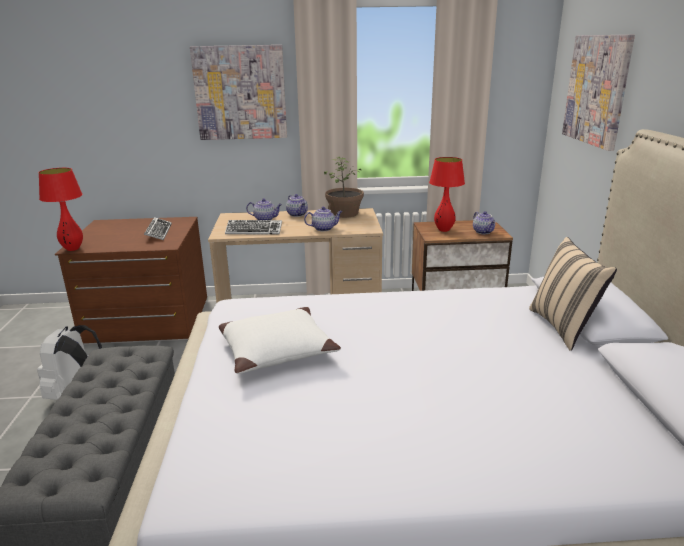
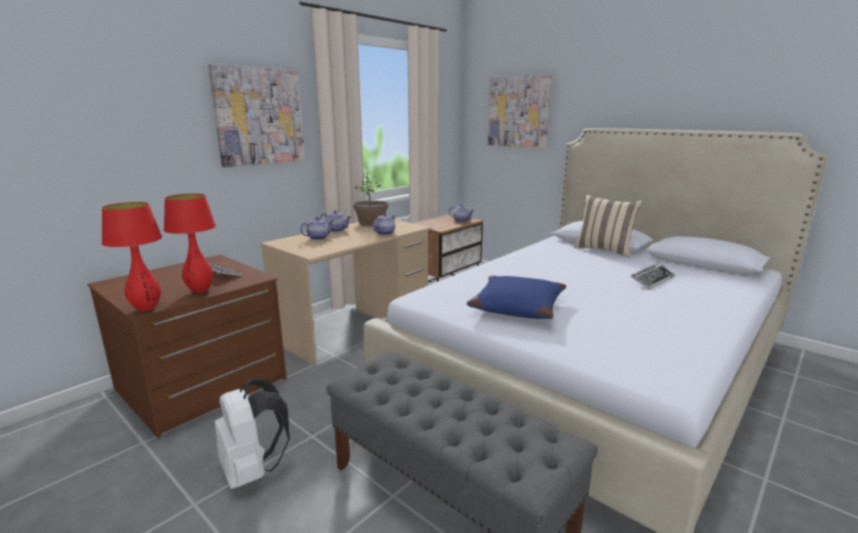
camera: 45 degrees left, 5 degrees down
white pillow [219,307,341,374] -> blue pillow [467,275,566,319]
keyboard [225,220,282,235] -> keyboard moved to [630,263,676,289]
red table lamp [429,157,465,232] -> red table lamp moved to [164,194,216,293]

